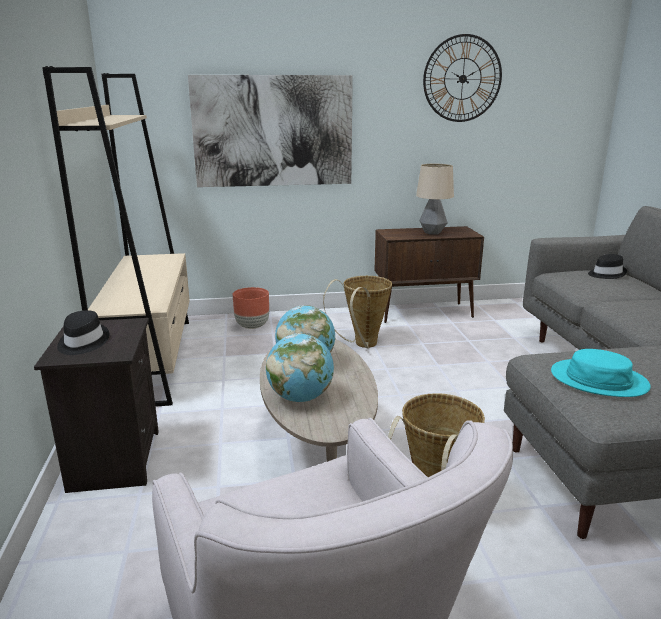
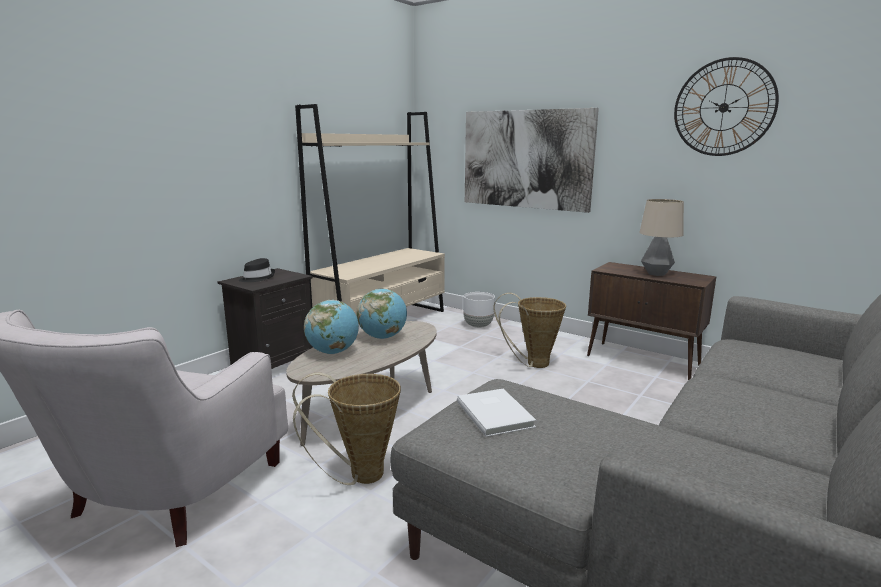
camera: 45 degrees right, 5 degrees down
brown planter [233,287,269,329] -> white planter [463,292,495,328]
turquoise hat [551,349,651,397] -> white book [457,389,536,437]
black hat [588,254,627,279] -> none

